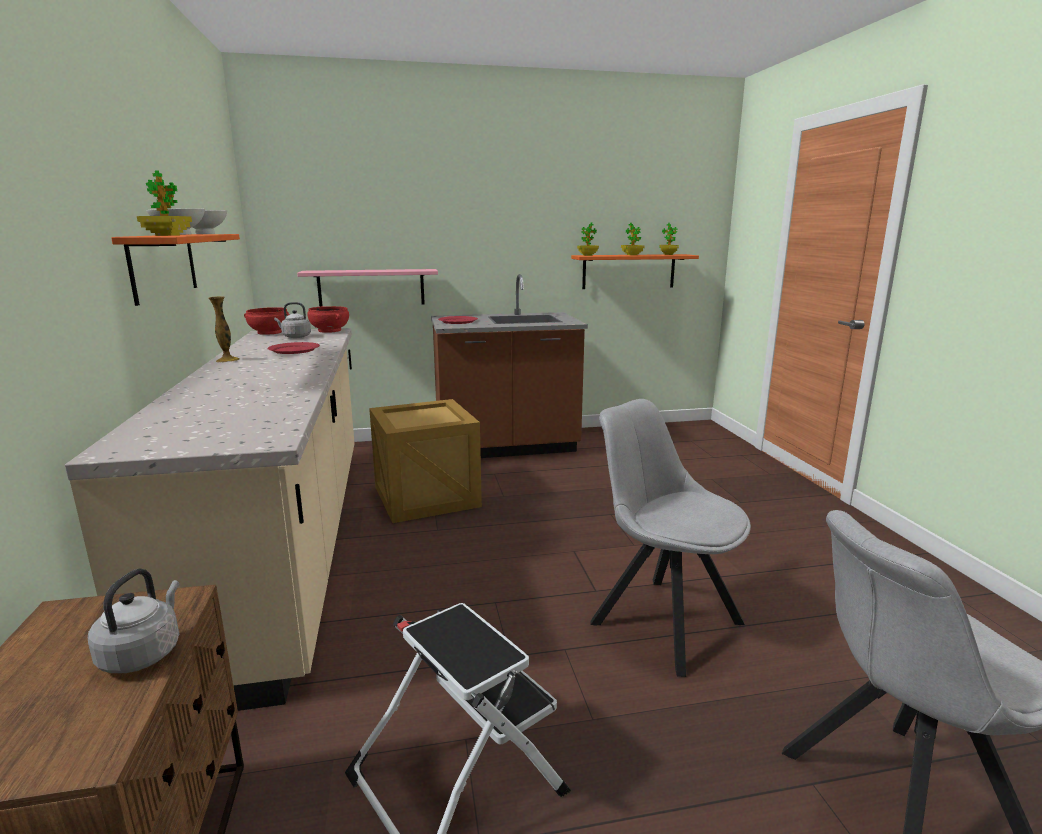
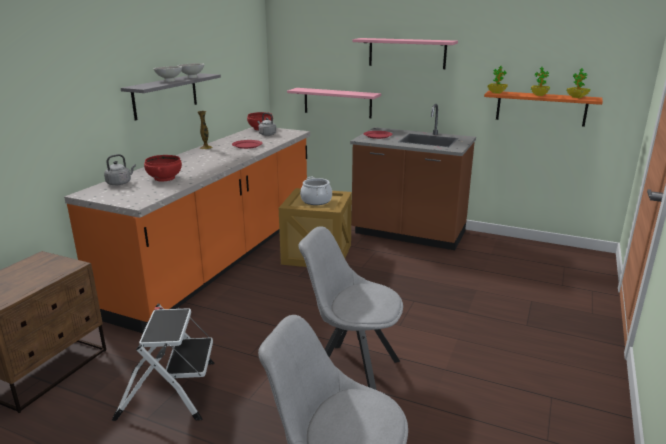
camera: 35 degrees right, 5 degrees up
beige counter [65,328,355,711] -> orange counter [64,127,310,333]
grey kettle [88,568,180,673] -> grey kettle moved to [104,154,136,185]
orange shelf [111,234,240,306] -> grey shelf [121,73,221,121]
potted plant [137,170,192,236] -> none
red bowl [307,306,349,333] -> red bowl moved to [144,155,182,181]
grey chair [590,399,751,677] -> grey chair turned 60 degrees counterclockwise [299,226,403,390]
none -> cooking pot [300,177,332,205]
none -> pink shelf [353,38,458,69]

